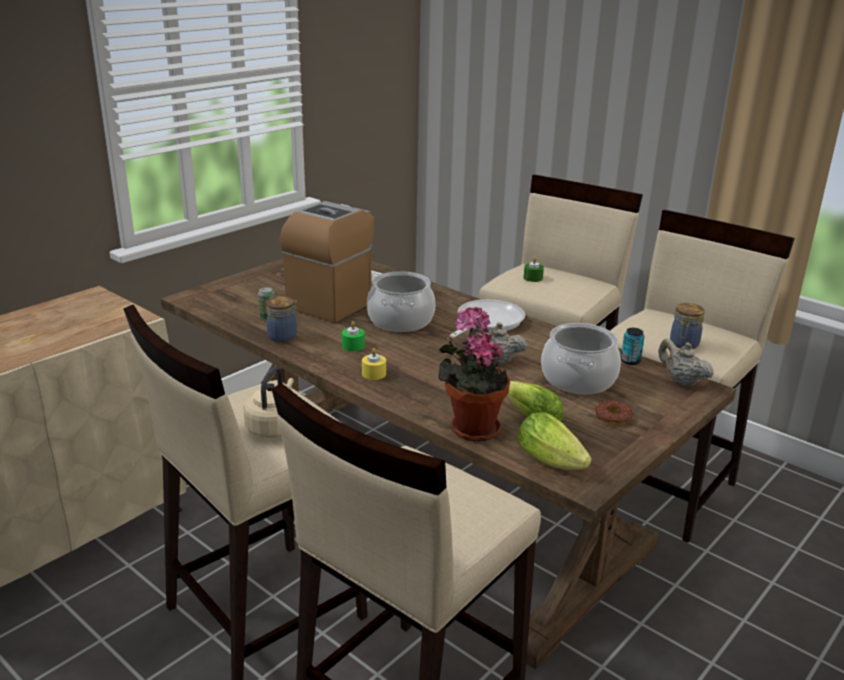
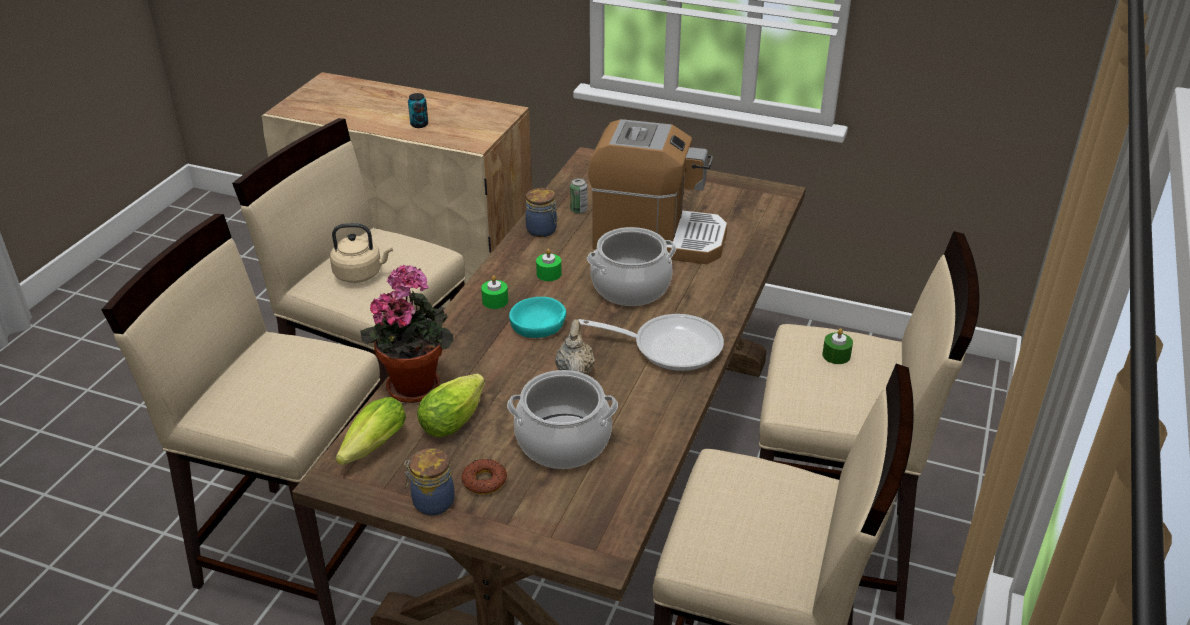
camera: 70 degrees right, 10 degrees up
yellow candle [362,348,386,380] -> green candle [481,275,508,309]
can [621,328,644,365] -> can moved to [408,93,428,128]
beige teapot [658,339,714,386] -> none
jar [670,303,705,349] -> jar moved to [404,448,455,516]
none -> turquoise bowl [509,297,566,338]

